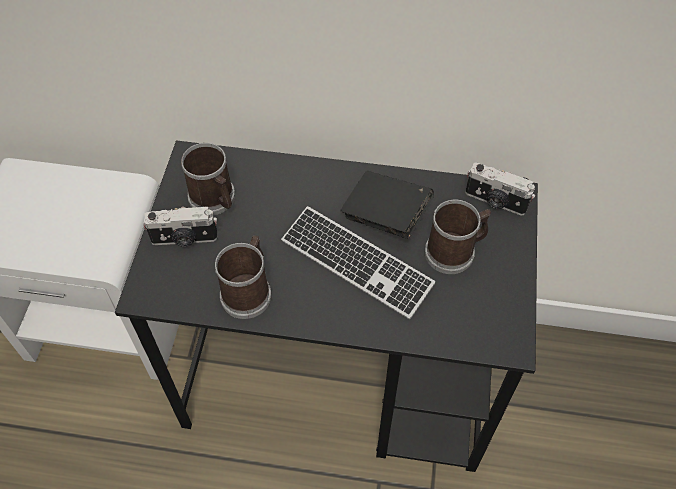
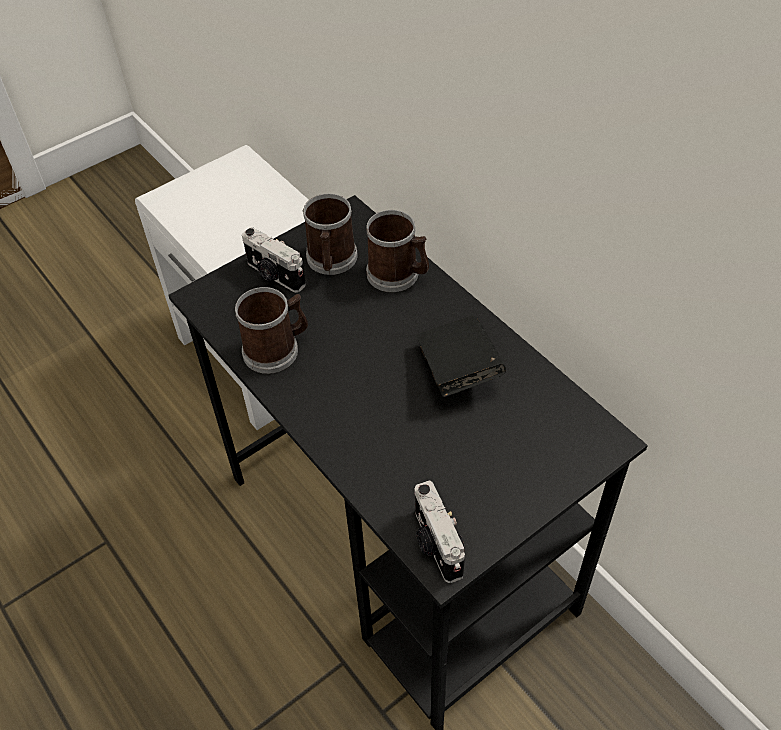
camera: 45 degrees right, 5 degrees down
keyboard [281,206,435,319] -> none
mug [425,200,491,274] -> mug moved to [366,210,429,292]
camera [465,162,535,216] -> camera moved to [414,481,465,583]

